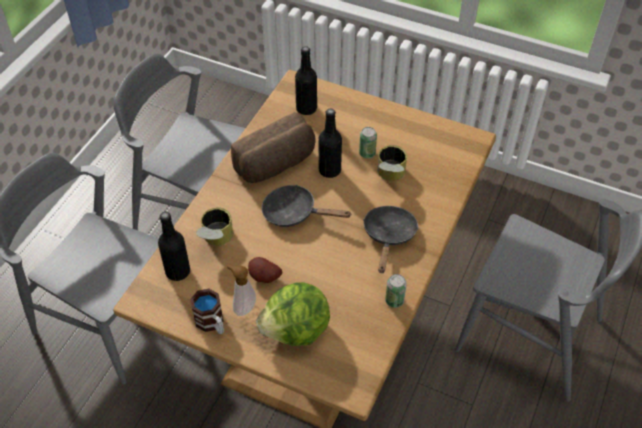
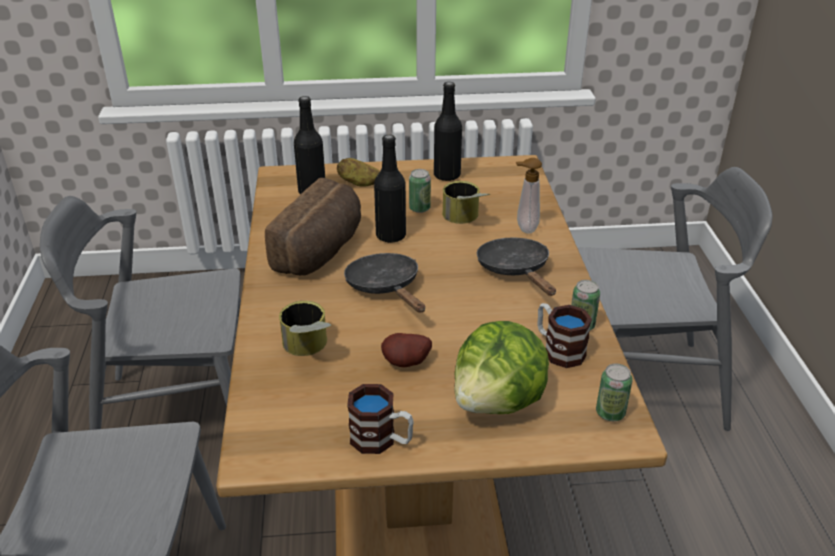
camera: 30 degrees left, 15 degrees down
black bottle [158,212,190,281] -> black bottle moved to [434,82,462,181]
soap dispenser [227,264,256,316] -> soap dispenser moved to [516,158,542,234]
black frying pan [261,185,352,227] -> black frying pan turned 75 degrees clockwise [344,253,425,313]
none -> potato [337,158,380,187]
none -> mug [538,303,592,368]
none -> can [596,363,633,421]

